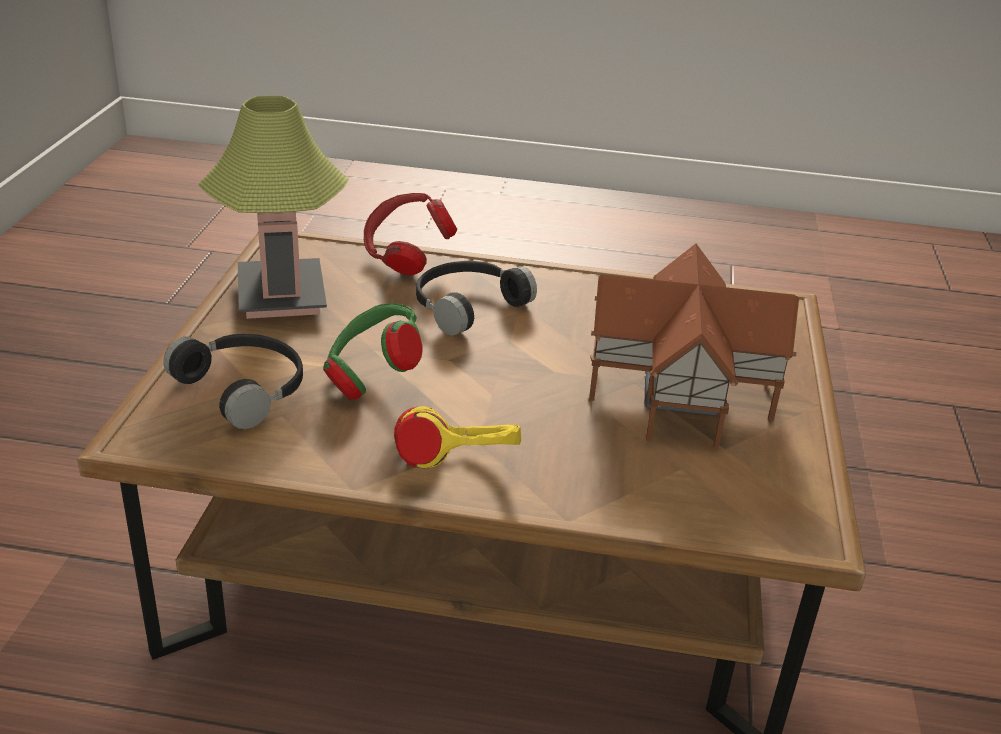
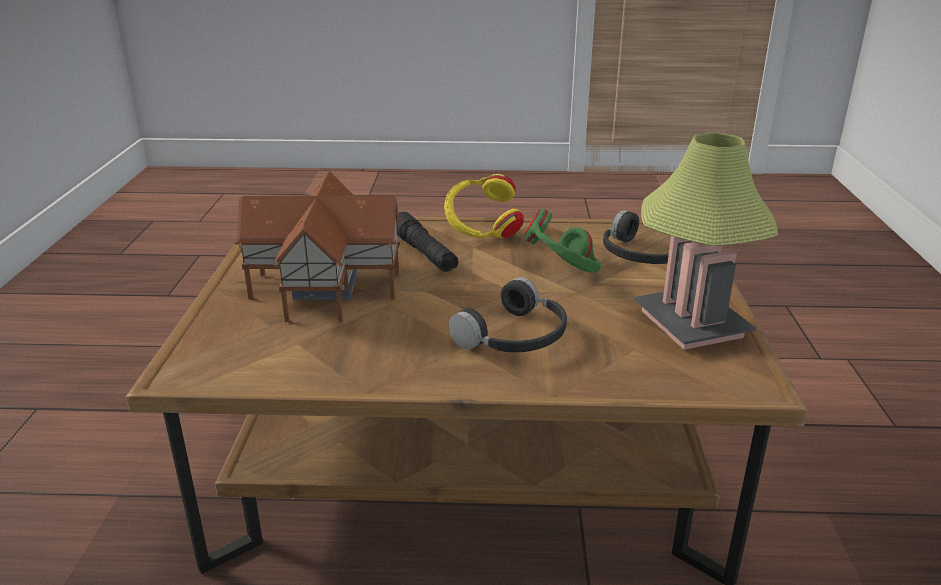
camera: 175 degrees right, 5 degrees down
red headphones [364,193,457,275] -> none
none -> black flashlight [396,212,458,272]

